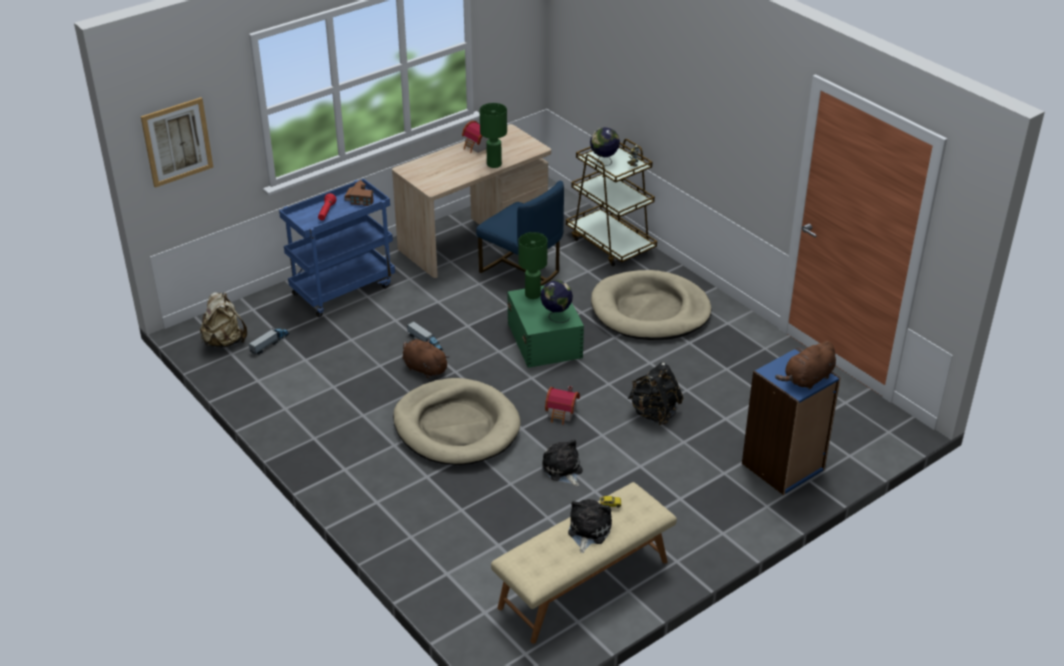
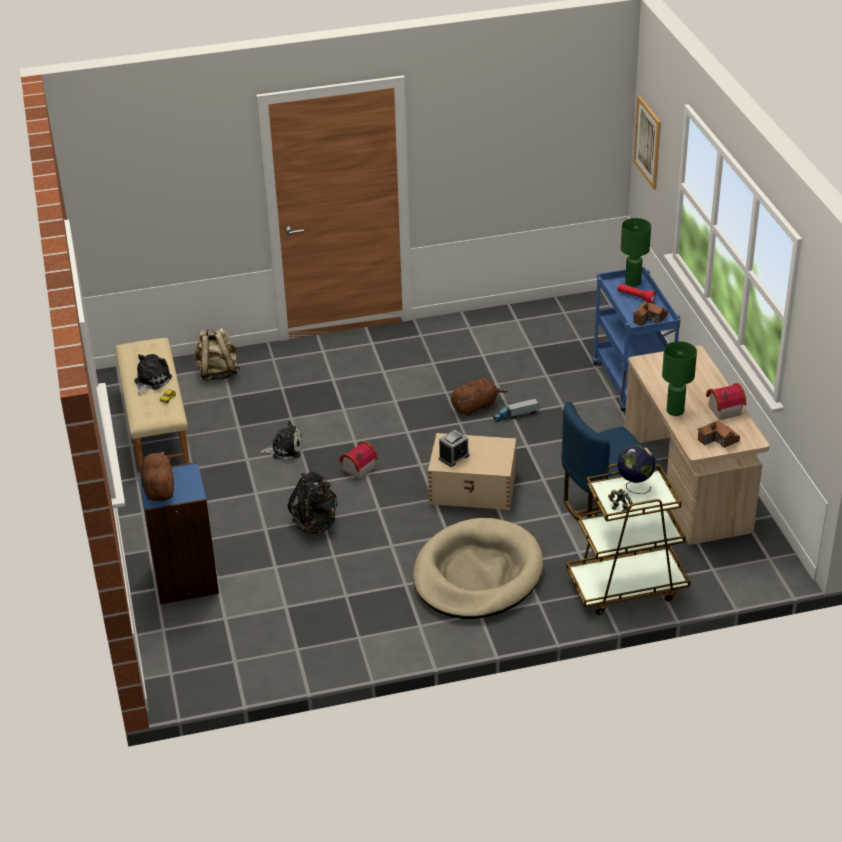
camera: 115 degrees right, 0 degrees up
beige backpack [200,292,247,348] -> beige backpack moved to [195,328,240,381]
toy truck [249,328,290,355] -> none
beige dog bed [393,378,521,465] -> none
green storage box [507,285,584,368] -> beige storage box [428,433,516,510]
green table lamp [518,232,548,299] -> green table lamp moved to [621,218,651,287]
globe [540,280,573,323] -> alarm clock [439,430,469,467]
plush toy [568,499,612,553] -> plush toy turned 105 degrees counterclockwise [134,354,172,395]
none -> toy house [697,421,740,448]

